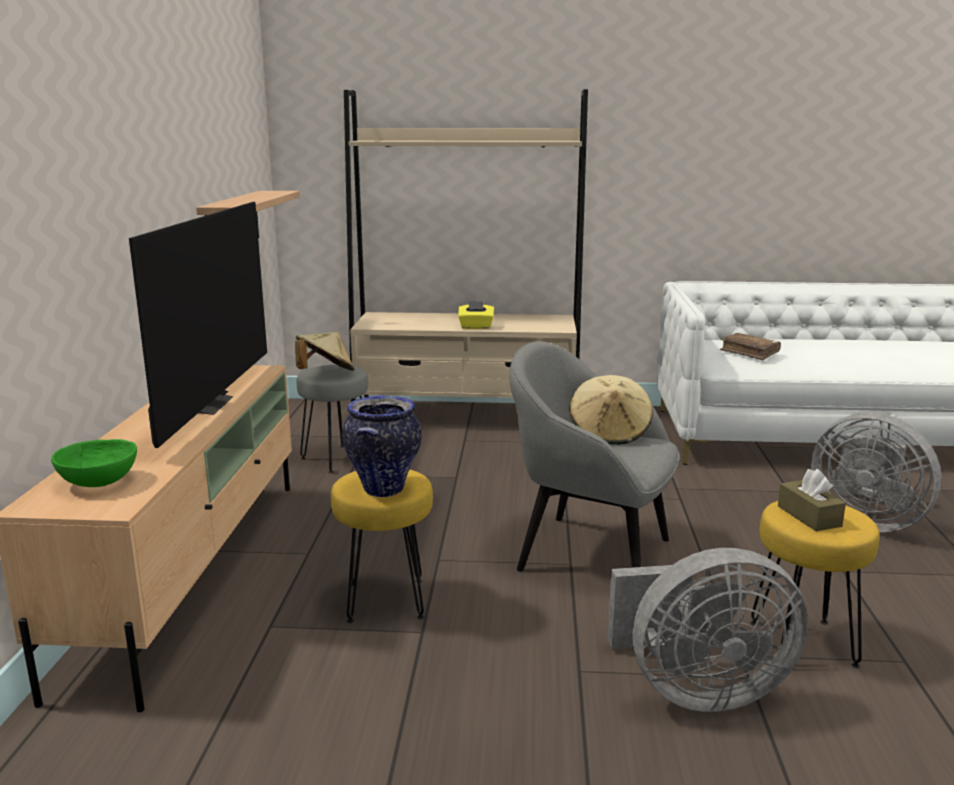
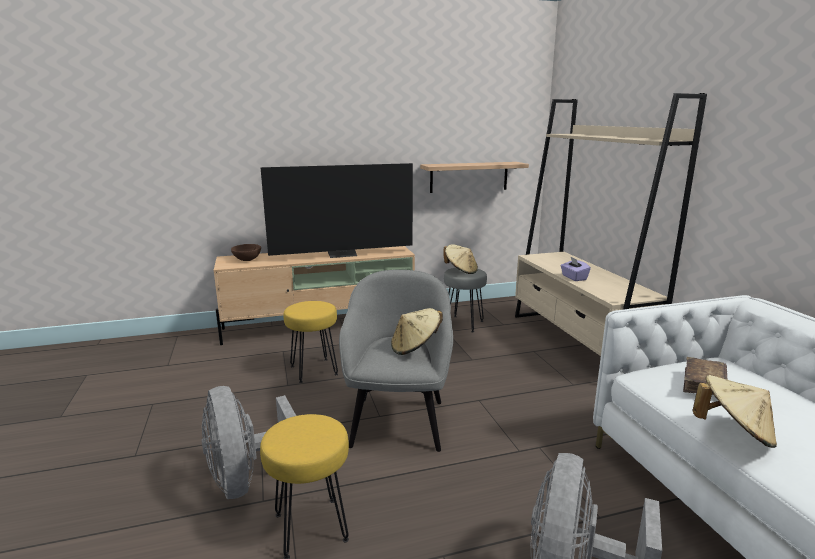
camera: 70 degrees right, 0 degrees up
green bowl [51,439,137,487] -> brown bowl [231,244,261,261]
vase [342,395,422,497] -> none
yellow tissue box [458,301,494,329] -> purple tissue box [560,257,591,281]
brown tissue box [778,469,846,531] -> none
none -> beige hat [692,375,777,448]

